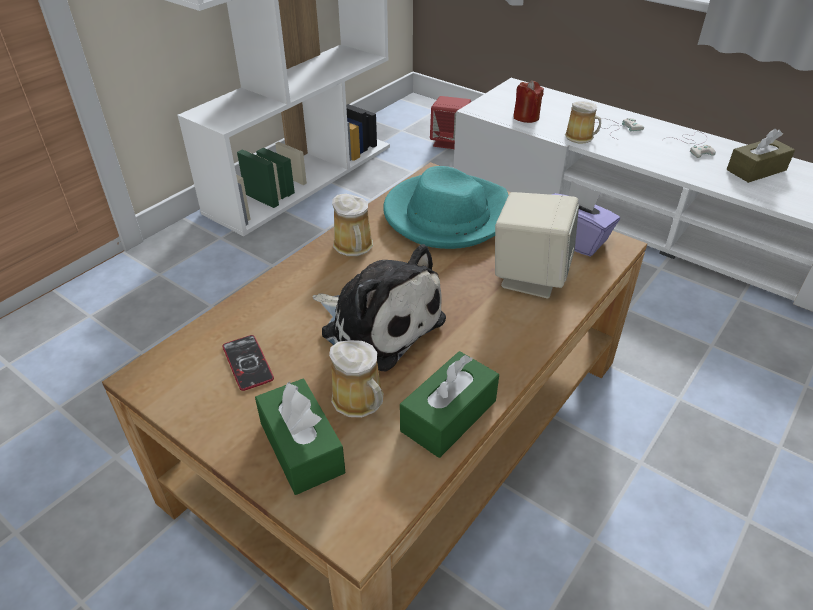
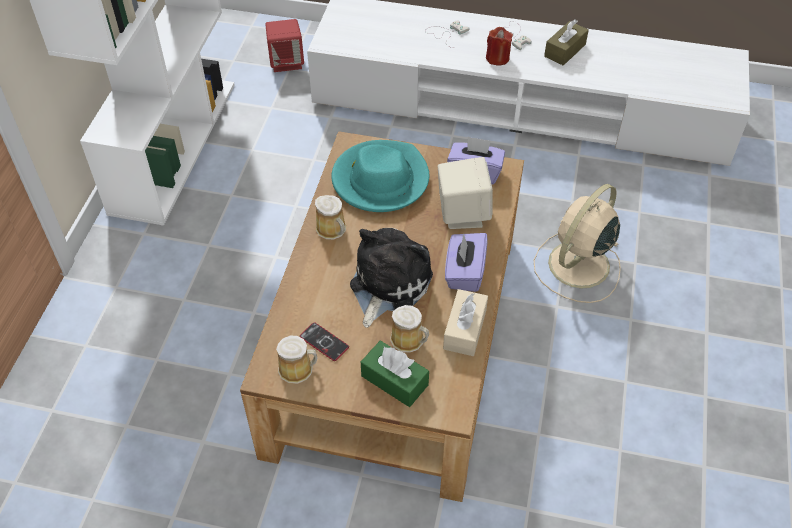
camera: 25 degrees left, 10 degrees up
plush toy [312,244,446,371] -> plush toy turned 75 degrees counterclockwise [350,228,433,328]
green tissue box [400,351,499,458] -> beige tissue box [443,289,488,356]
red candle [513,80,544,123] -> red candle moved to [486,27,513,66]
mug [565,101,601,143] -> mug moved to [276,336,317,384]
none -> purple tissue box [445,233,488,292]
none -> beige fan [534,184,621,303]

